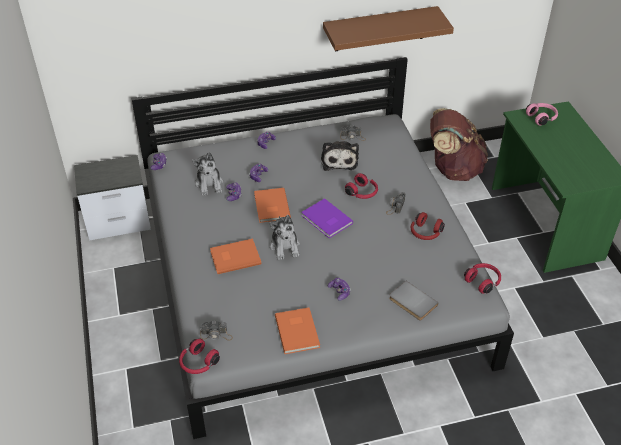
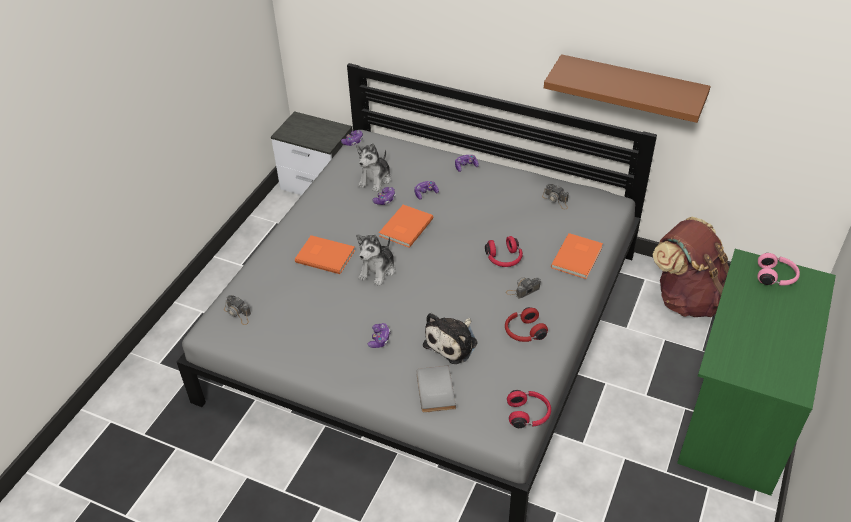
camera: 40 degrees right, 0 degrees up
red headphones [179,339,220,374] -> none
orange book [275,307,320,354] -> orange book moved to [551,233,603,279]
purple book [301,198,353,238] -> none
plush toy [321,141,359,171] -> plush toy moved to [423,313,478,364]

